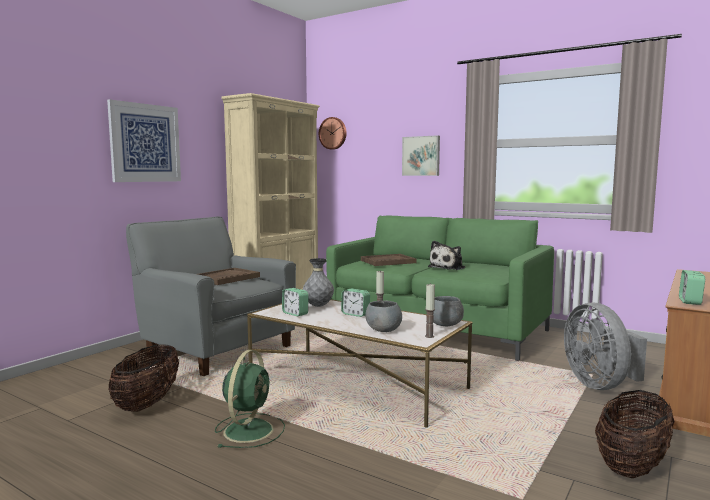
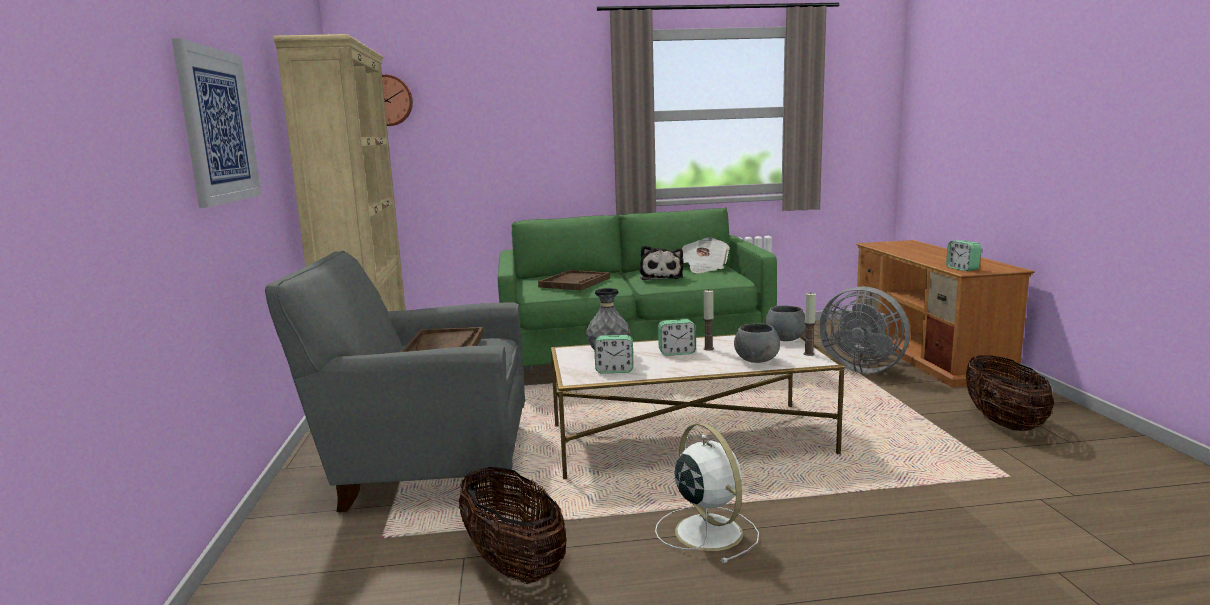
camera: 40 degrees left, 5 degrees up
green fan [215,350,285,448] -> white fan [655,423,759,563]
picture [402,135,440,176] -> none
none -> newspaper [682,237,730,273]

